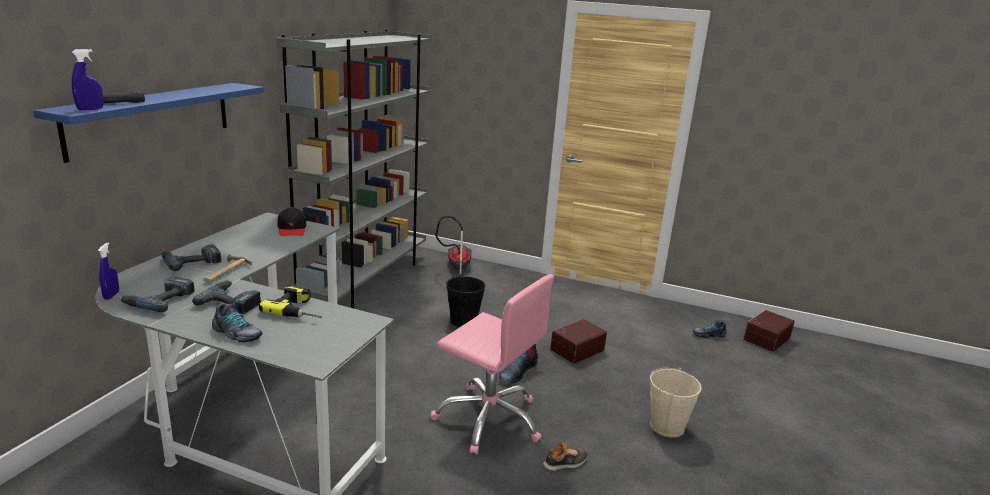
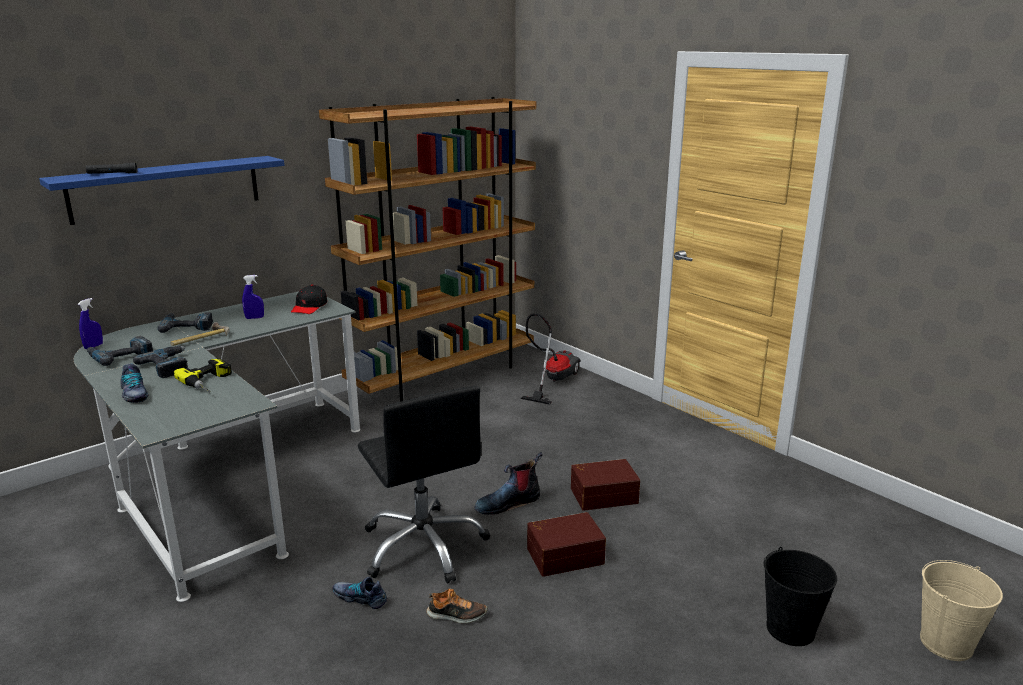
camera: 30 degrees right, 0 degrees up
blue spray bottle [72,49,103,110] -> blue spray bottle moved to [242,275,264,319]
grey bookcase [276,30,432,309] -> brown bookcase [319,97,536,402]
pink office chair [431,274,554,455] -> black office chair [358,386,490,584]
black bucket [446,276,485,327] -> black bucket moved to [764,547,837,646]
beige bucket [650,368,702,437] -> beige bucket moved to [920,560,1003,661]
shoe [692,320,727,338] -> shoe moved to [333,577,387,609]
brown storage box [744,310,795,352] -> brown storage box moved to [527,512,606,577]

